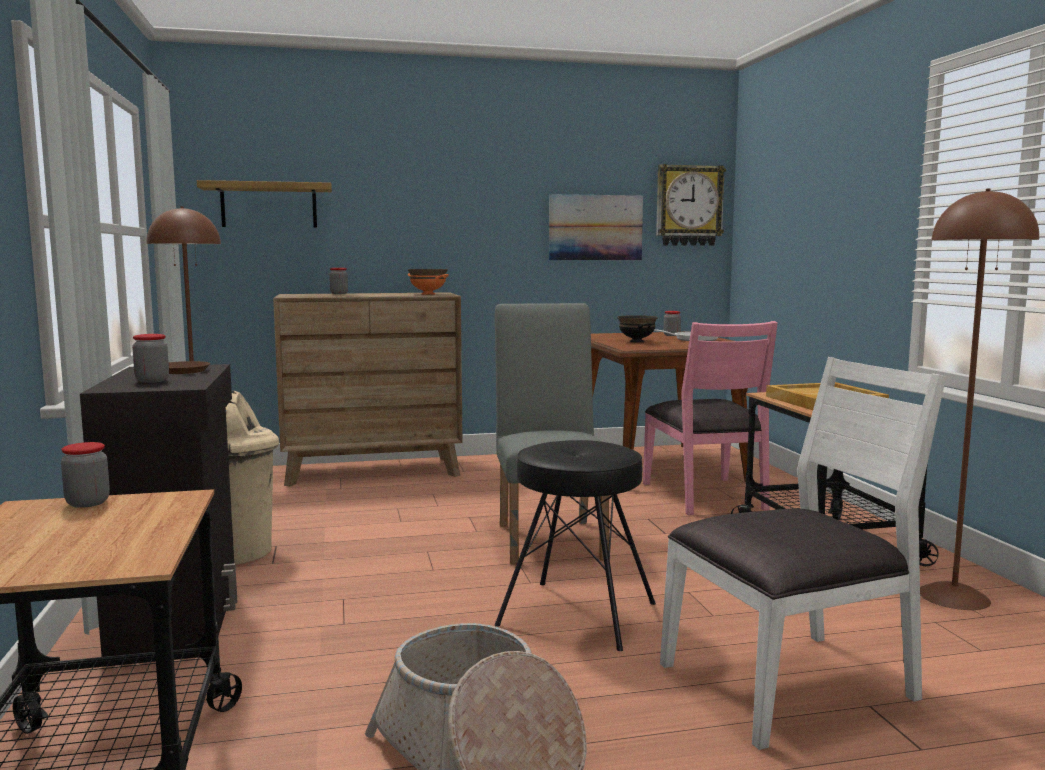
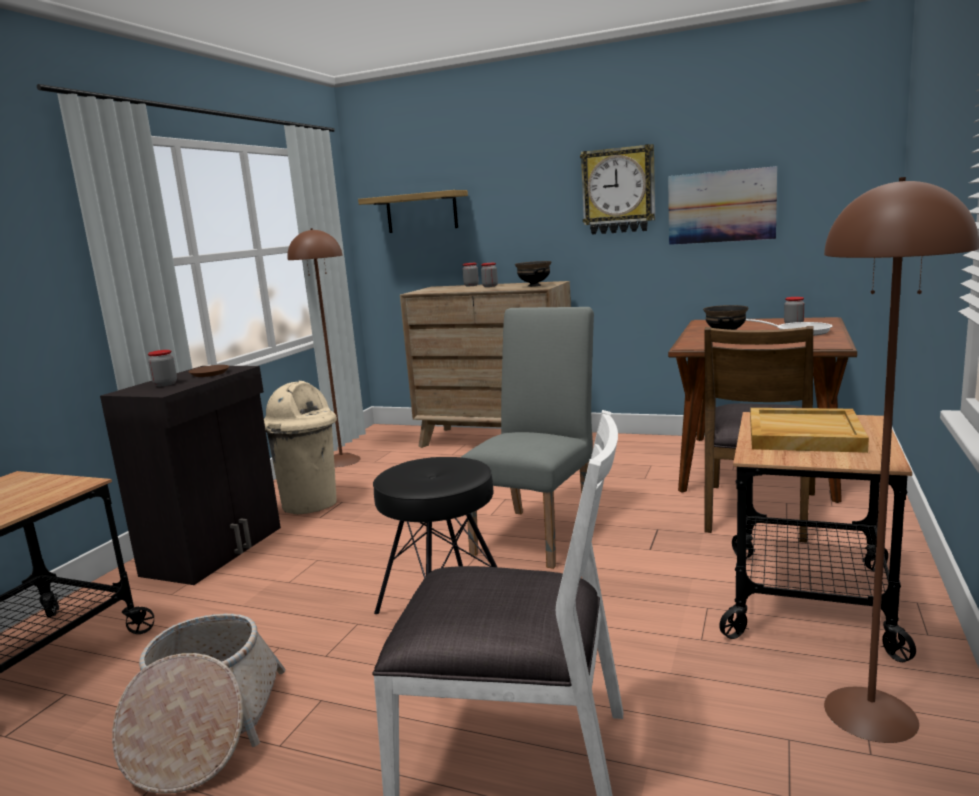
camera: 35 degrees right, 5 degrees up
jar [61,442,110,508] -> jar moved to [481,263,498,287]
orange bowl [408,269,449,295] -> black bowl [515,261,552,287]
pink chair [643,321,778,515] -> brown chair [704,326,815,543]
wall clock [656,164,726,246] -> wall clock moved to [580,144,655,235]

